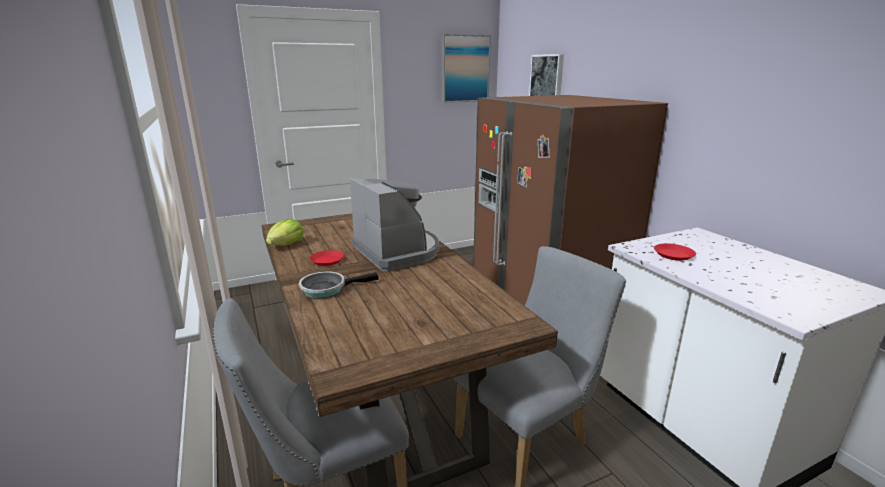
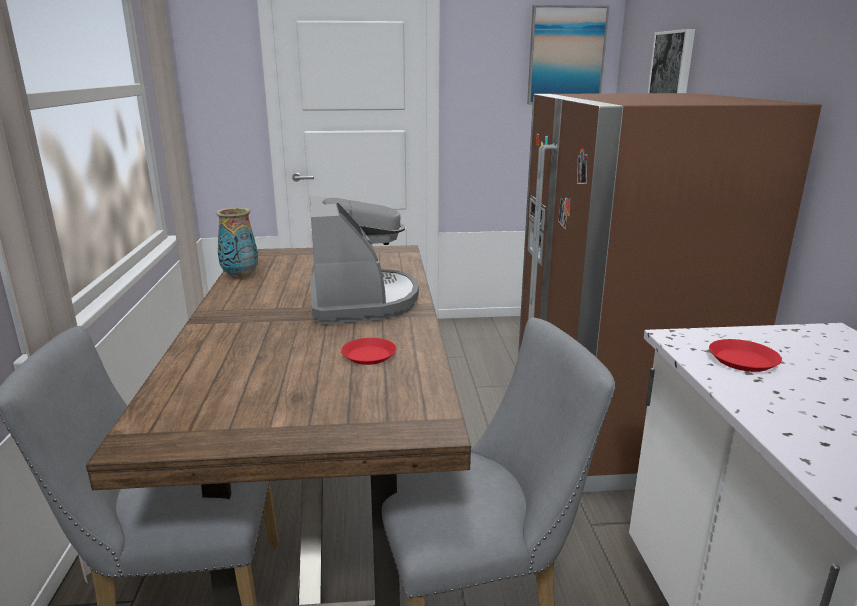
camera: 20 degrees right, 0 degrees up
lettuce [266,219,304,246] -> vase [216,207,258,279]
frying pan [299,272,379,298] -> none
red plate [310,250,344,266] -> red plate moved to [341,338,396,365]

